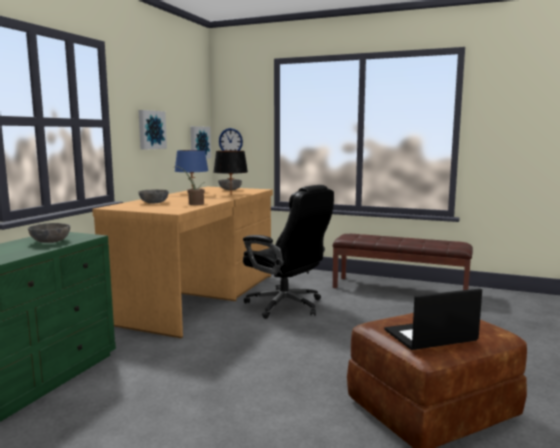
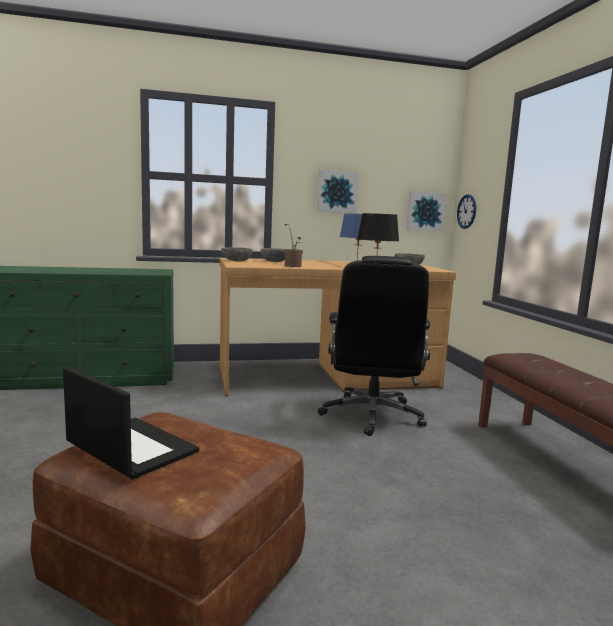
camera: 55 degrees right, 0 degrees up
grey bowl [28,223,70,243] -> grey bowl moved to [221,247,253,261]

